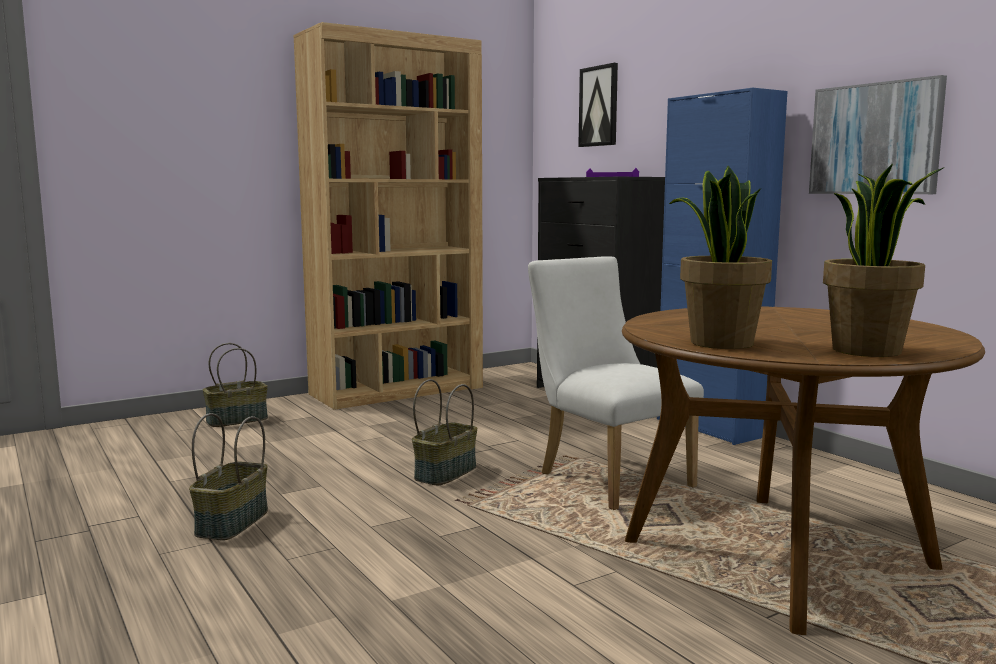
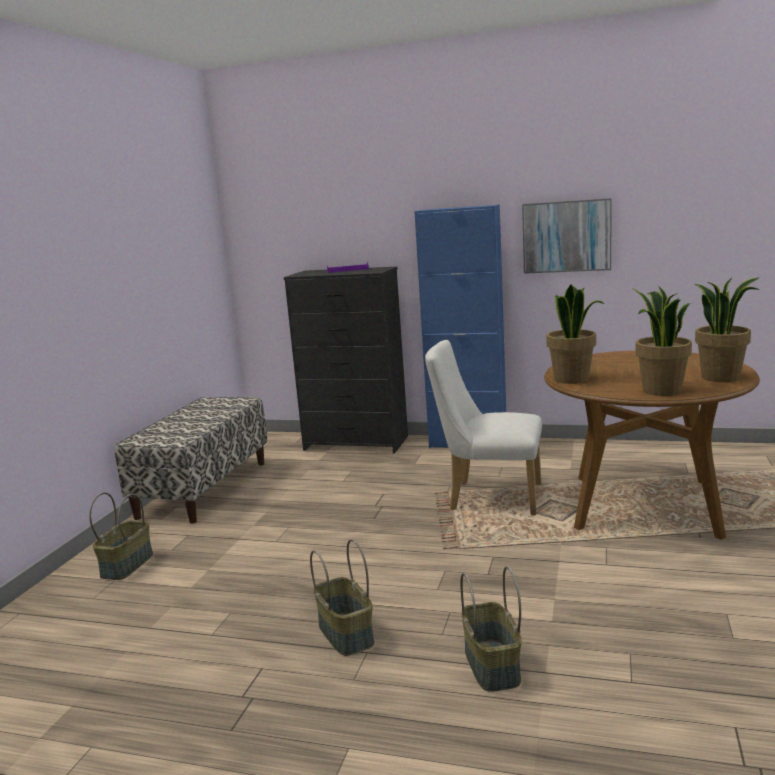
camera: 40 degrees left, 5 degrees up
brown bookcase [293,22,483,410] -> bench [115,397,268,524]
basket [412,379,477,485] -> basket moved to [460,566,521,692]
picture [578,63,618,147] -> none
none -> potted plant [546,284,604,384]

